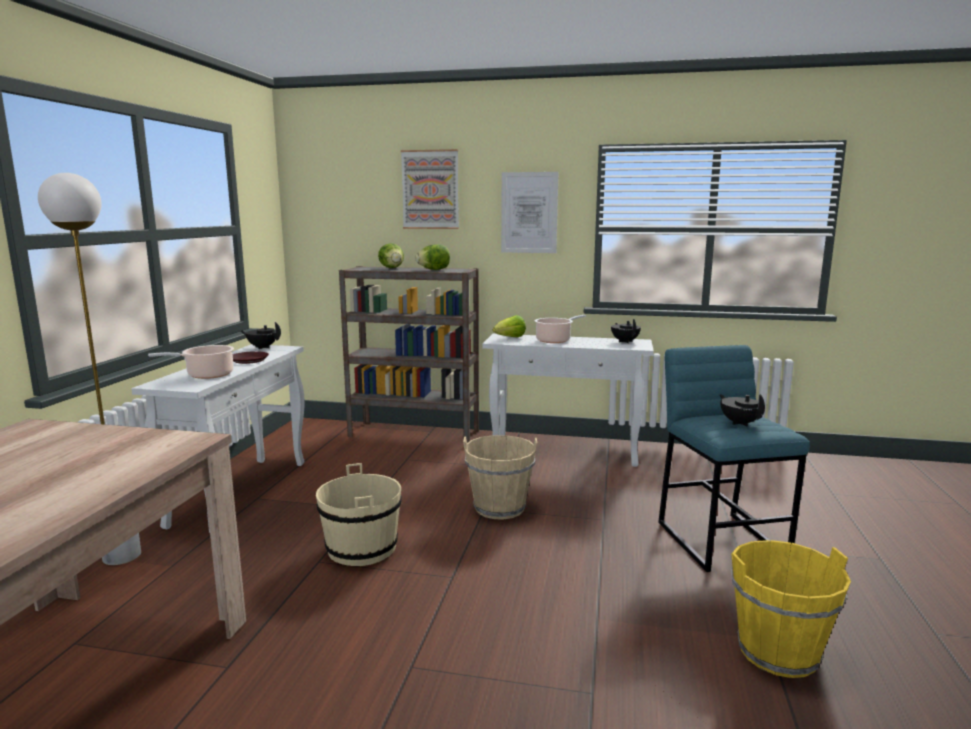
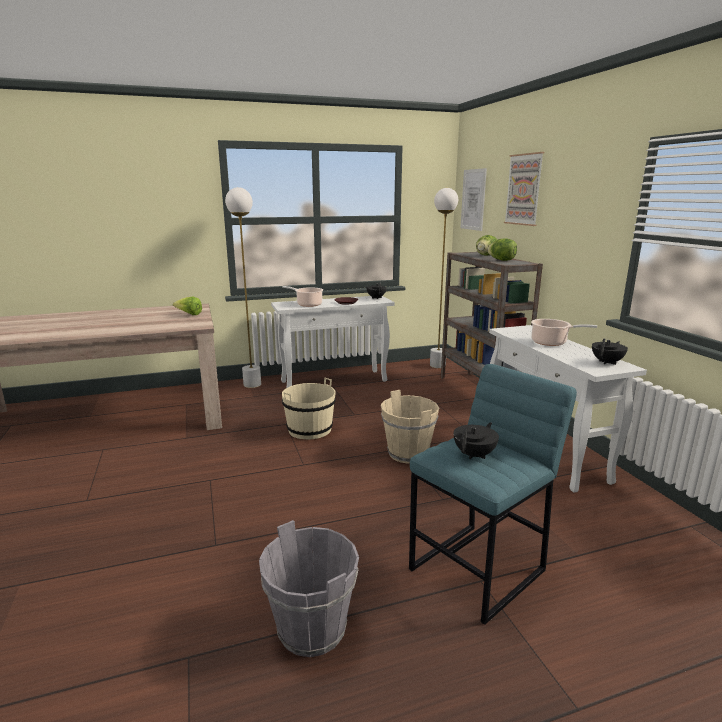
camera: 60 degrees right, 5 degrees up
lettuce [493,315,526,337] -> lettuce moved to [173,297,202,315]
picture [501,172,558,253] -> picture moved to [460,168,487,231]
yellow bucket [731,540,851,678] -> grey bucket [259,520,359,657]
none -> white floor lamp [430,188,458,368]

